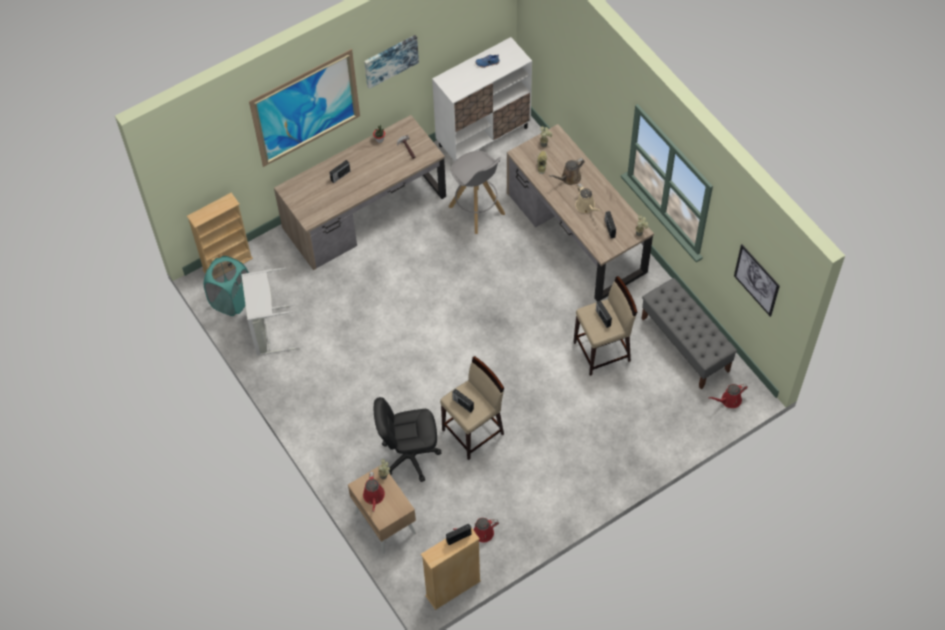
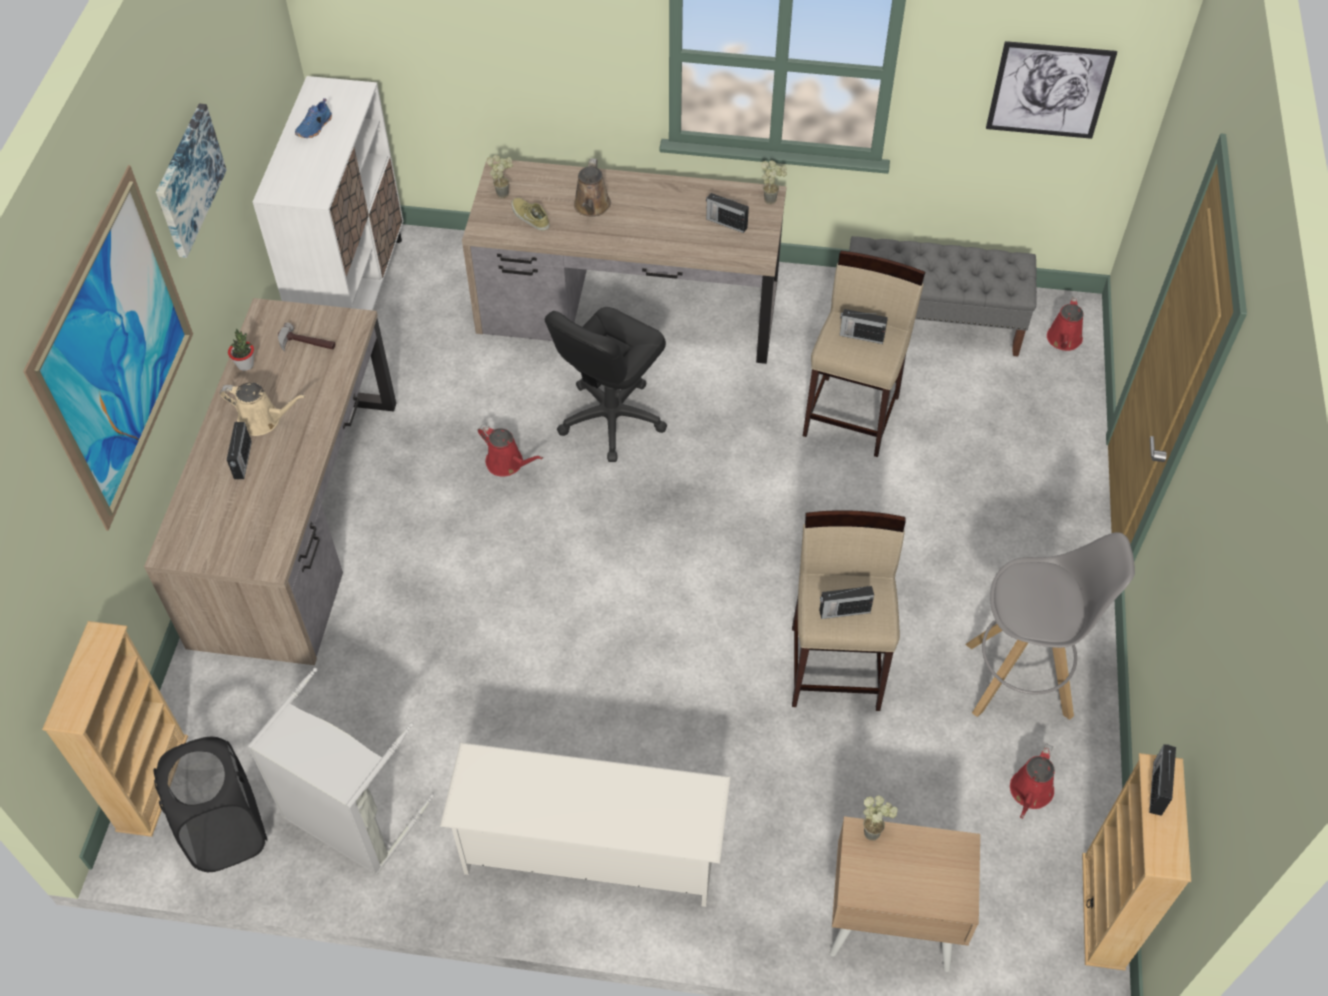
camera: 50 degrees left, 5 degrees down
turquoise laundry basket [204,256,249,316] -> black laundry basket [153,737,267,872]
red watering can [363,472,385,512] -> red watering can moved to [478,424,543,477]
black office chair [374,397,441,482] -> black office chair moved to [545,307,667,462]
grey stool [449,151,505,234] -> grey stool moved to [965,532,1135,720]
beige watering can [576,184,601,213] -> beige watering can moved to [220,382,305,436]
none -> white shoe rack [440,742,731,907]

